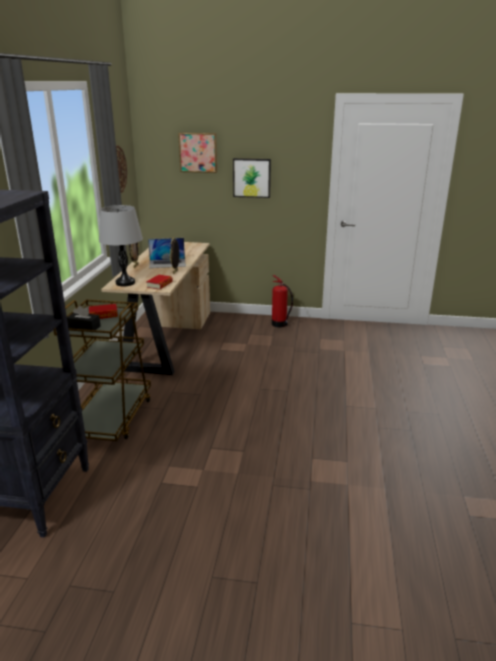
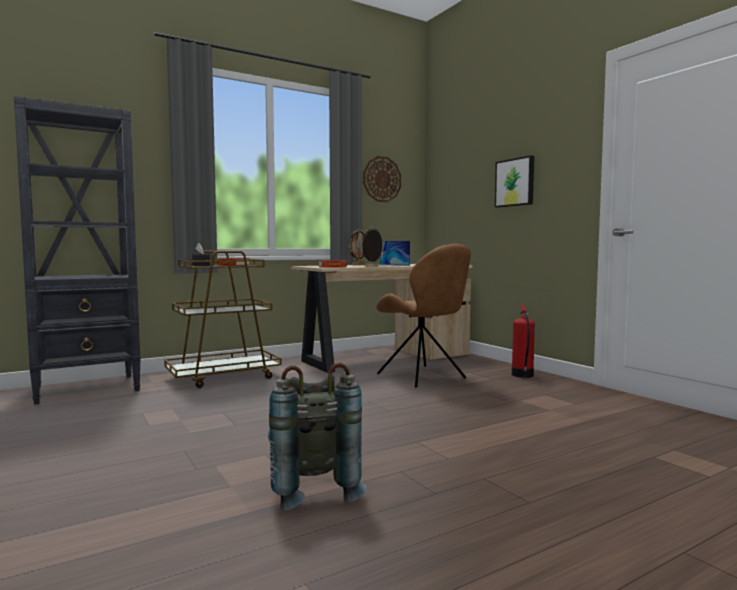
camera: 50 degrees right, 20 degrees down
grey table lamp [99,205,143,286] -> none
picture [178,132,217,173] -> none
none -> grey backpack [268,363,367,511]
none -> brown chair [376,244,471,388]

